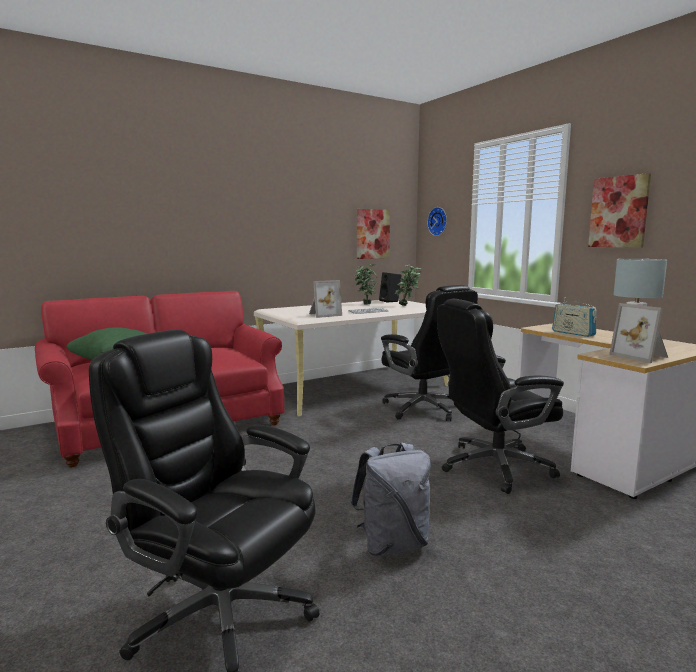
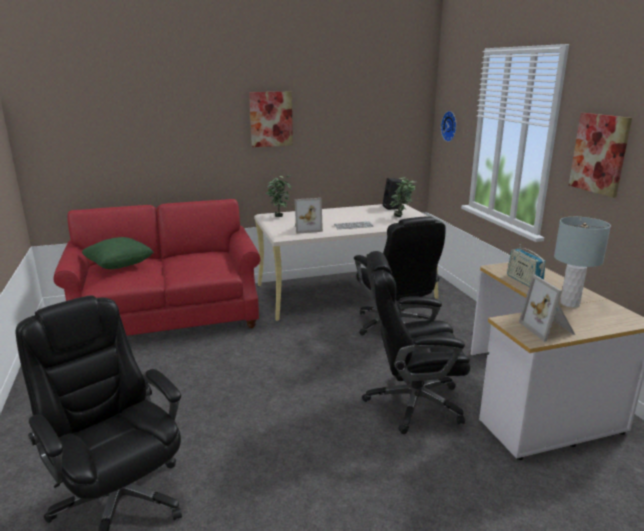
camera: 15 degrees right, 10 degrees up
grey backpack [350,442,431,556] -> none
potted plant [354,264,378,305] -> potted plant moved to [265,175,292,217]
picture [357,209,390,259] -> picture moved to [249,92,293,147]

